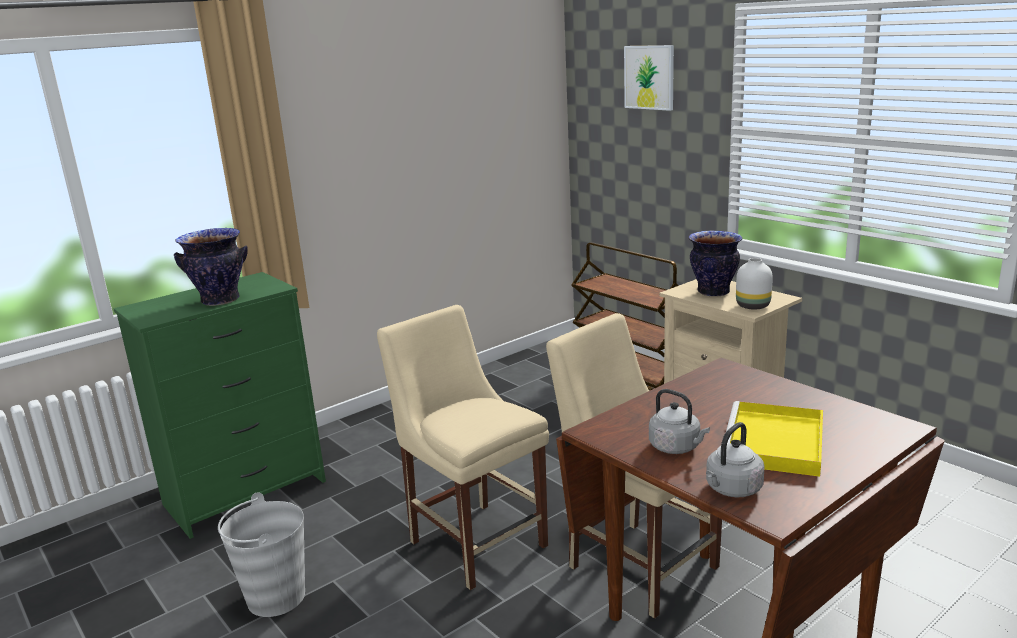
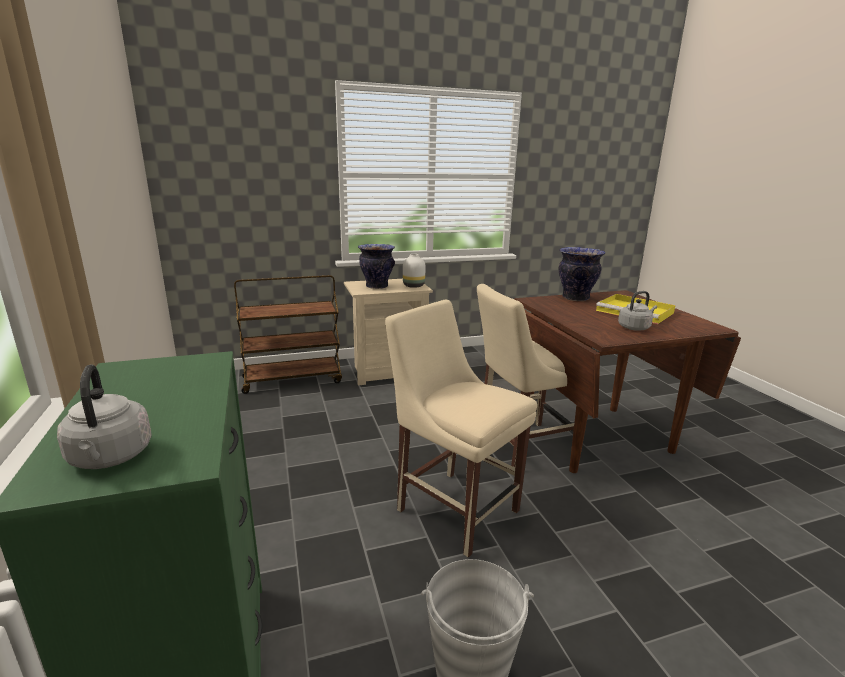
camera: 70 degrees left, 0 degrees up
vase [174,228,248,306] -> vase moved to [559,247,605,301]
beige chair [377,305,549,590] -> beige chair turned 60 degrees clockwise [385,300,537,558]
picture [624,45,674,111] -> none
grey kettle [706,422,764,498] -> grey kettle moved to [57,364,152,469]

